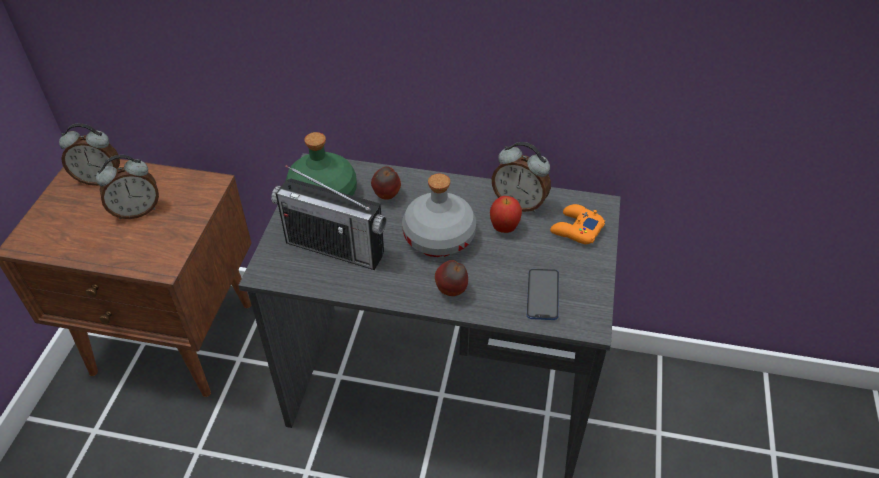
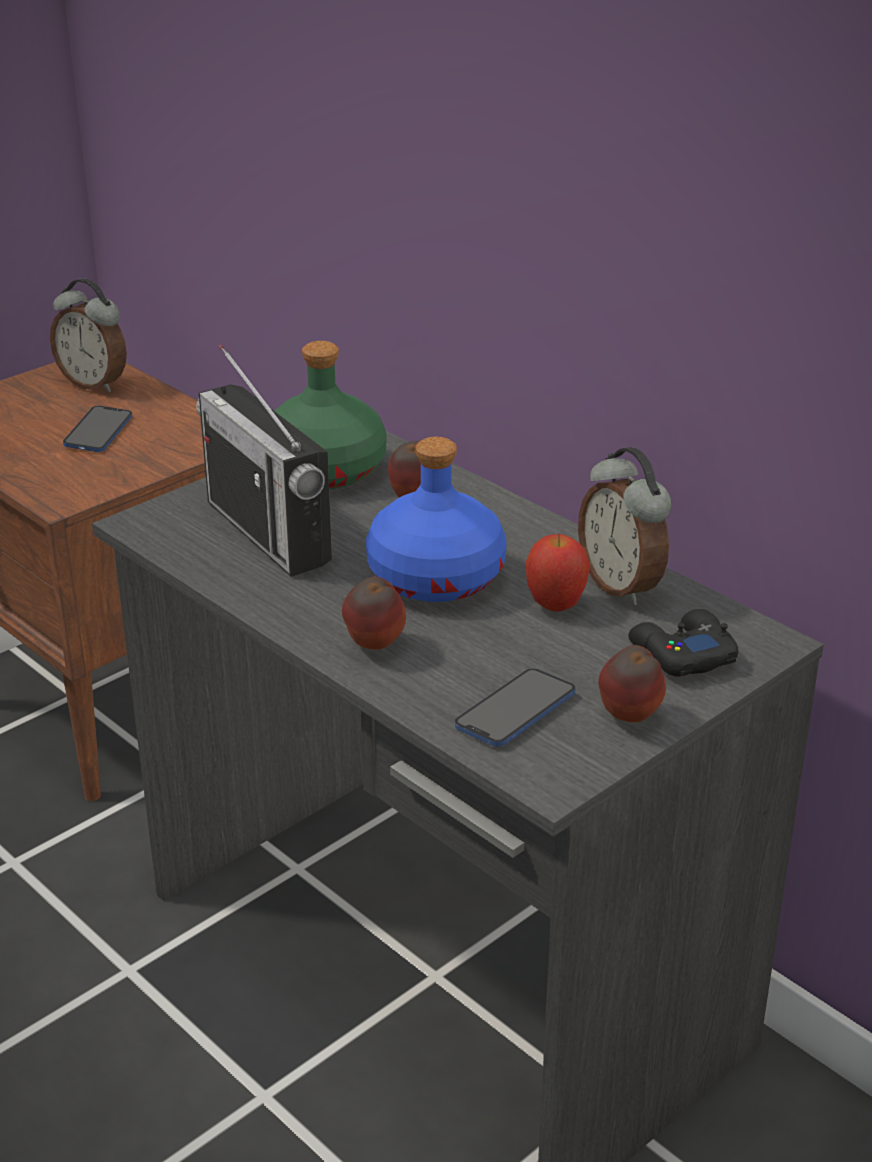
camera: 35 degrees right, 15 degrees down
alarm clock [96,155,159,219] -> phone [63,406,132,452]
grey bottle [402,174,476,257] -> blue bottle [366,437,507,602]
orange game controller [550,204,605,244] -> black game controller [628,609,738,677]
none -> apple [598,645,666,723]

